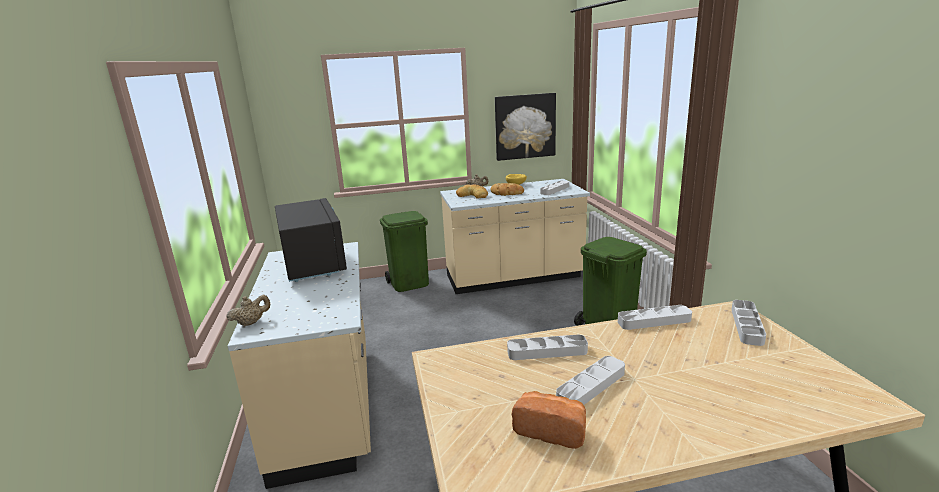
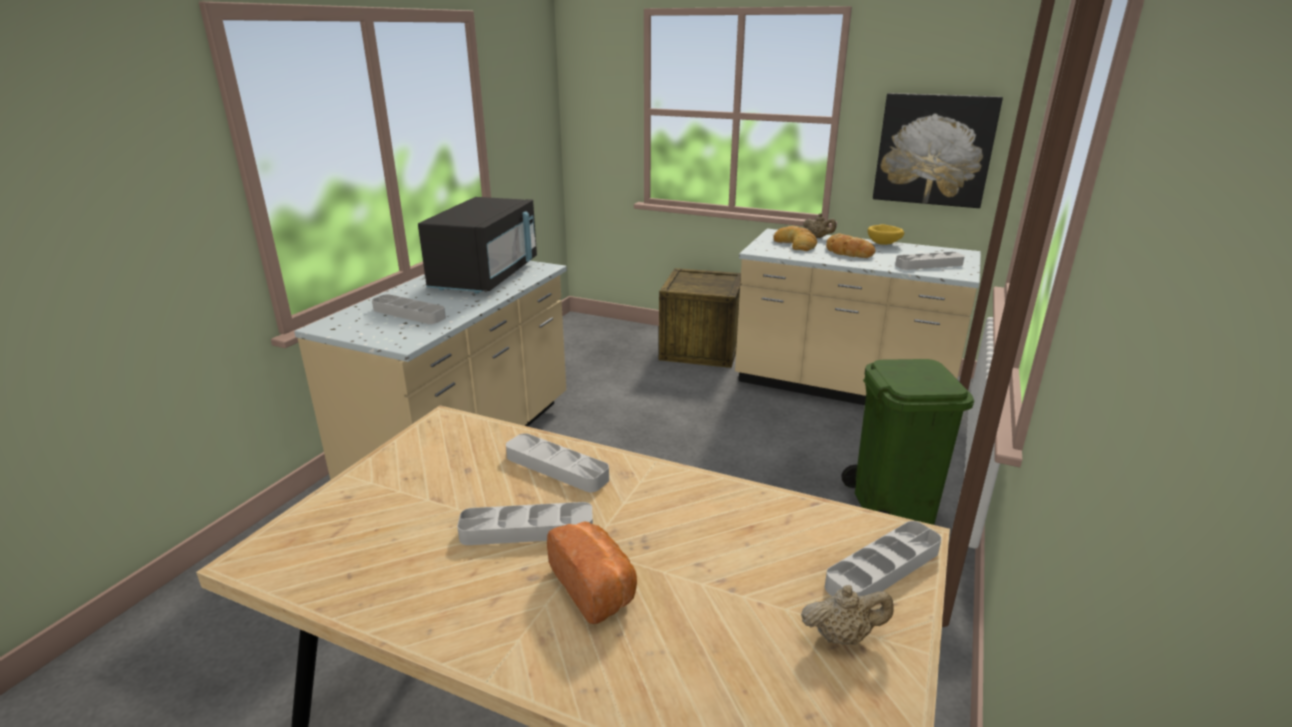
camera: 35 degrees right, 5 degrees up
beige teapot [226,294,270,326] -> beige teapot moved to [801,585,894,645]
green trash can [380,211,429,292] -> crate [659,268,742,368]
bread [512,391,586,449] -> bread moved to [547,521,637,624]
grey tray [618,305,692,330] -> grey tray moved to [372,294,446,324]

